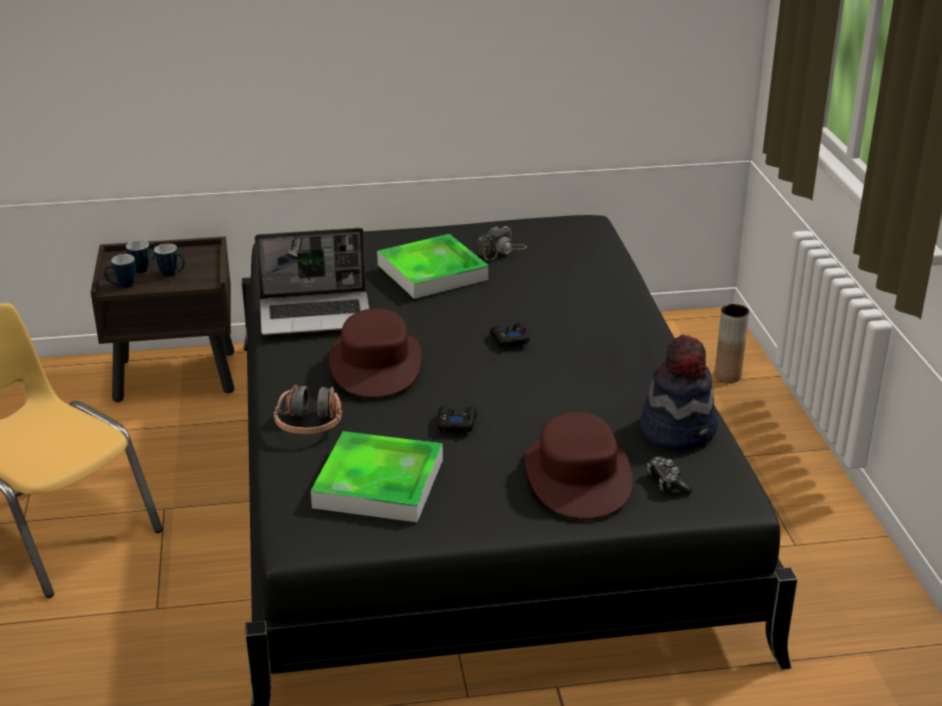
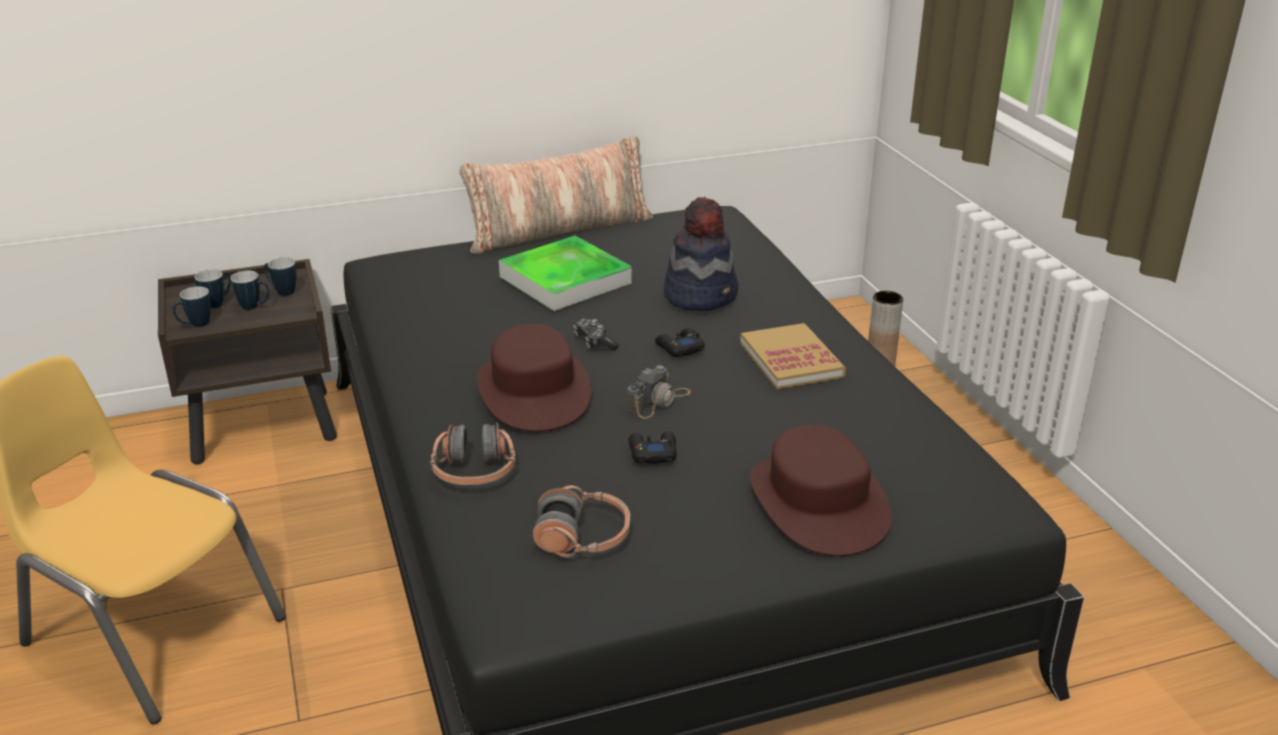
camera: 10 degrees left, 0 degrees up
laptop [255,228,369,335] -> none
tray [311,431,443,522] -> headphones [532,485,630,558]
camera [478,226,527,260] -> camera moved to [627,365,691,419]
hat [640,335,718,450] -> hat moved to [664,197,738,311]
game controller [647,456,692,495] -> game controller moved to [573,318,619,350]
none -> mug [264,257,296,296]
none -> pillow [459,136,653,254]
none -> book [740,323,846,389]

